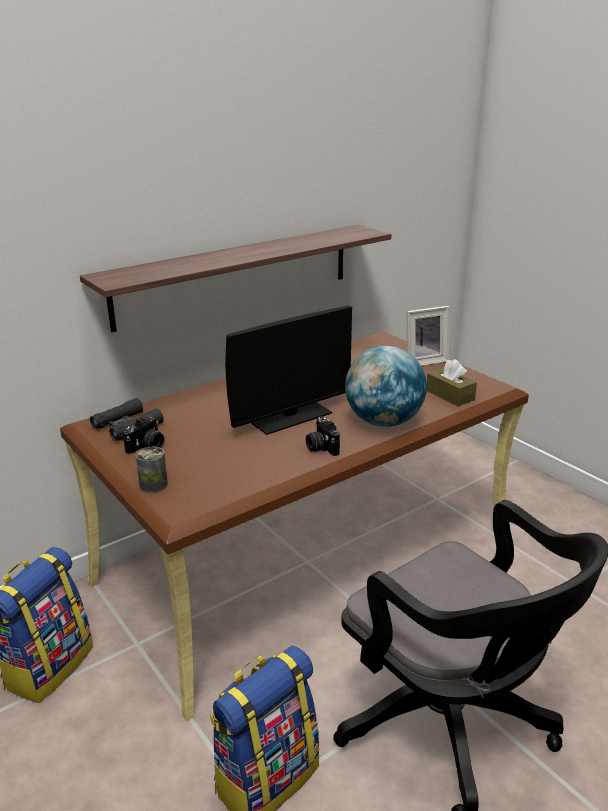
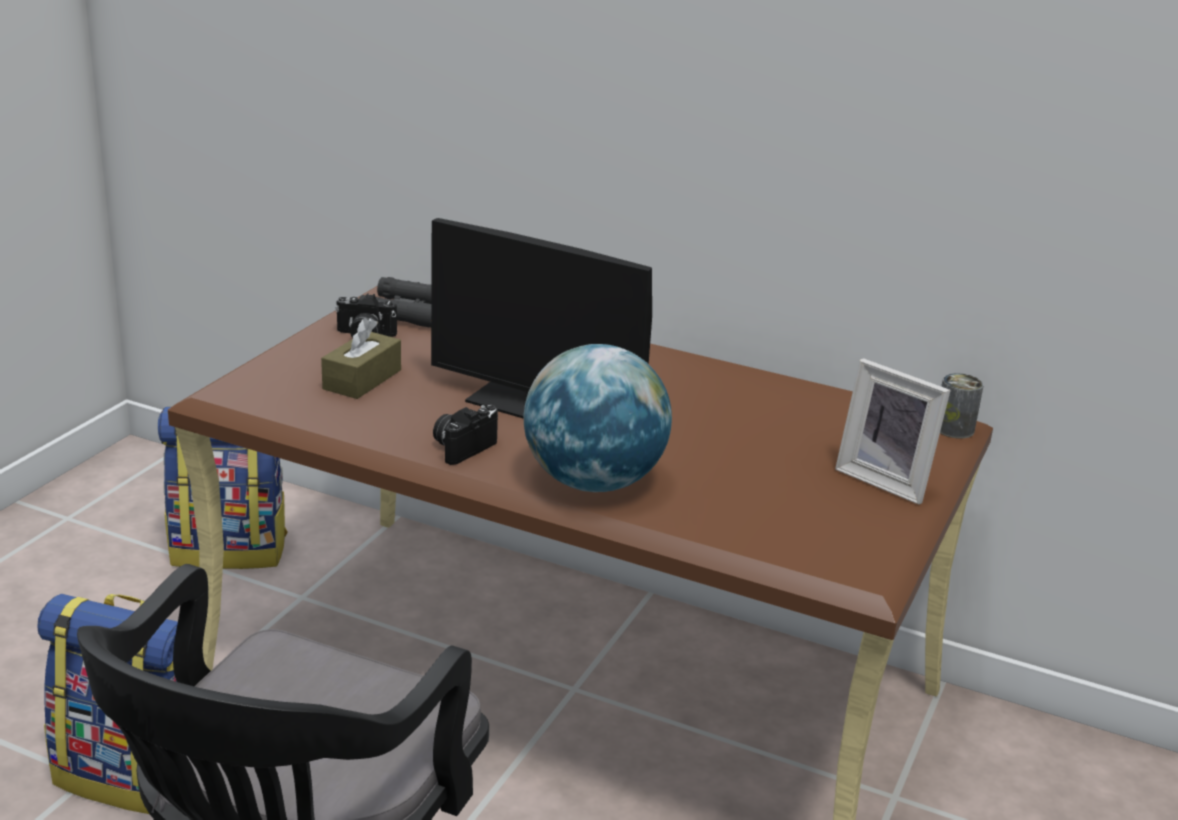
camera: 60 degrees right, 0 degrees up
shelf [80,225,392,332] -> none
can [136,447,168,493] -> can moved to [940,373,984,439]
brown tissue box [427,359,477,406] -> brown tissue box moved to [321,318,401,399]

